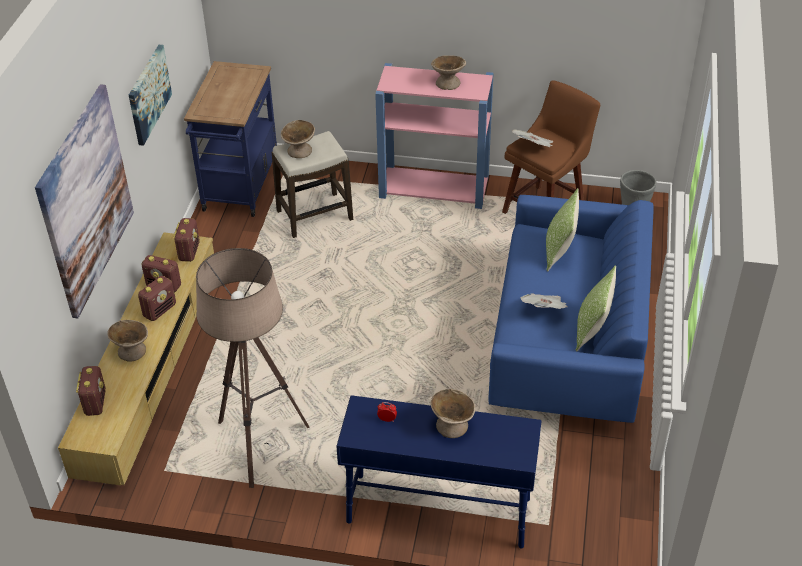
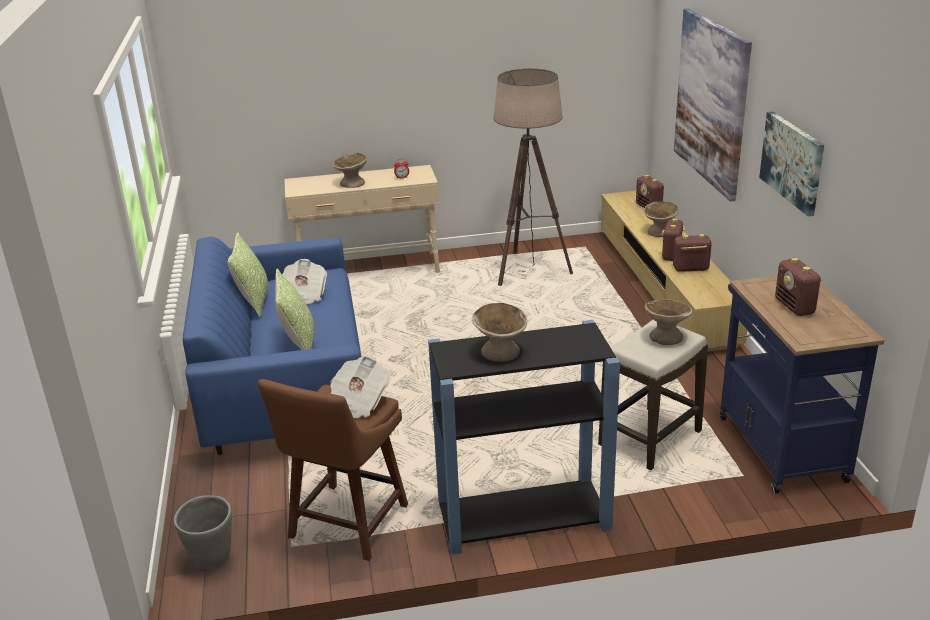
camera: 160 degrees right, 15 degrees down
radio [173,218,200,262] -> radio moved to [775,258,823,316]
blue console table [336,395,542,548] -> beige console table [284,165,440,273]
pink bookcase [375,63,494,209] -> black bookcase [428,320,620,555]

